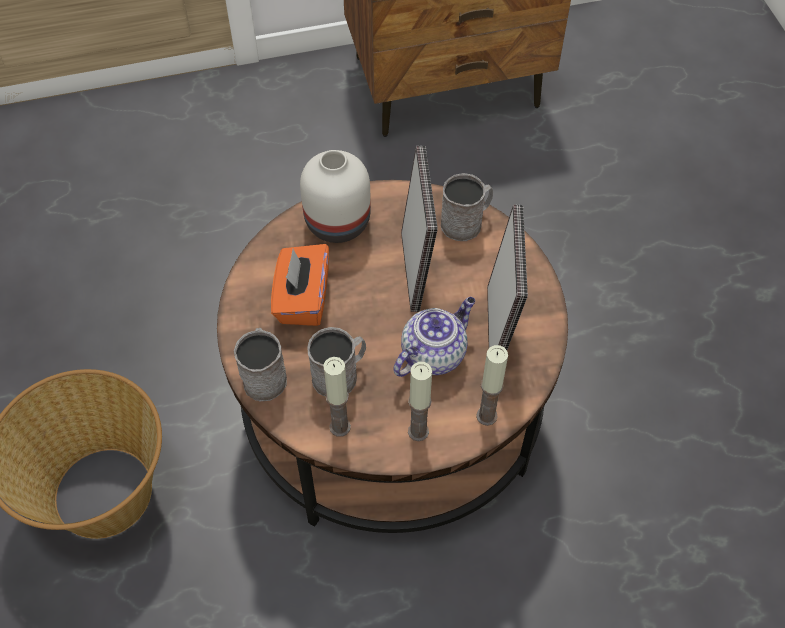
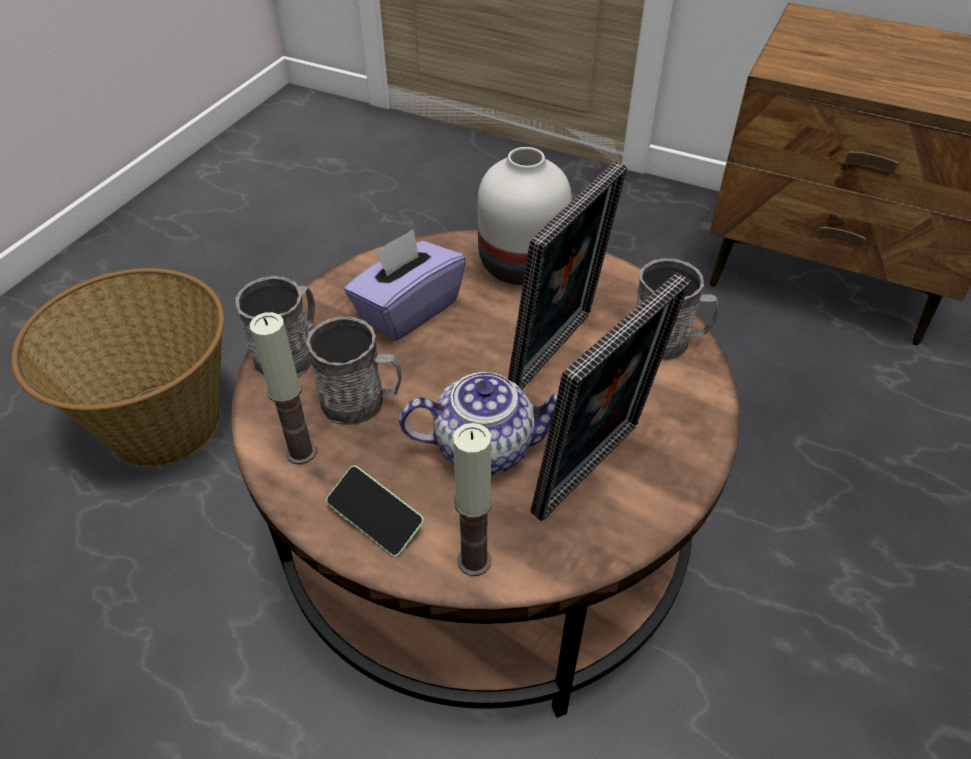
camera: 40 degrees right, 10 degrees down
orange tissue box [271,244,329,326] -> purple tissue box [344,230,466,341]
candle [408,362,432,441] -> phone [326,465,424,557]

